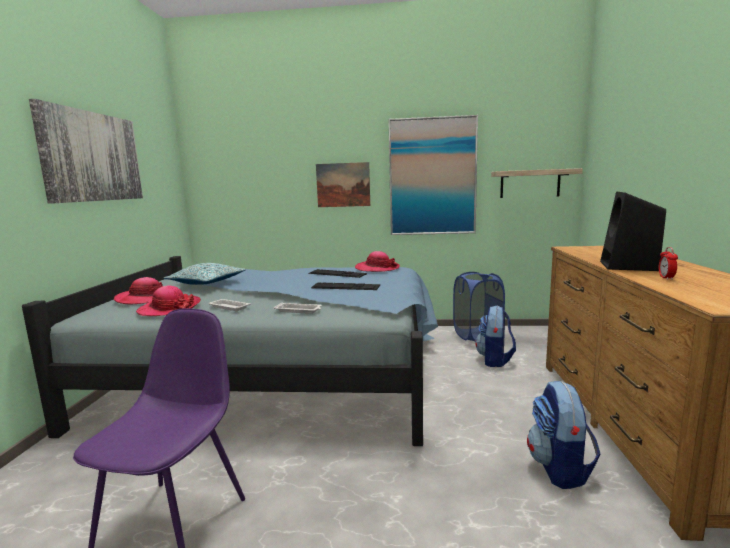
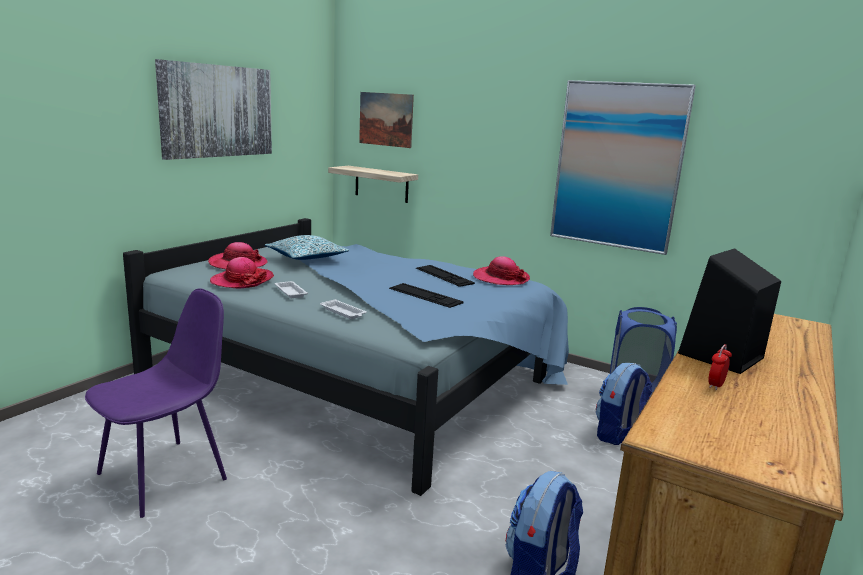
camera: 25 degrees right, 5 degrees up
picture [316,162,370,207] -> picture moved to [359,92,414,148]
shelf [491,168,583,198] -> shelf moved to [328,166,418,203]

